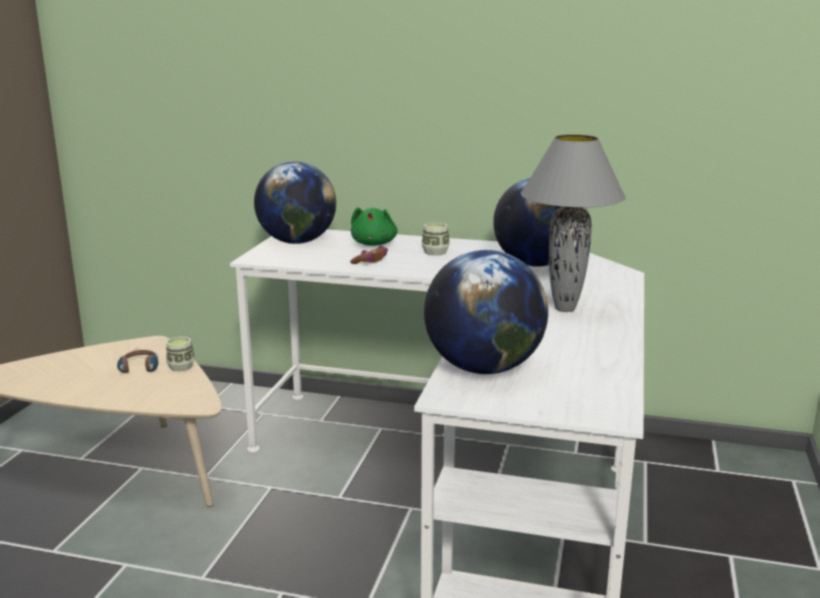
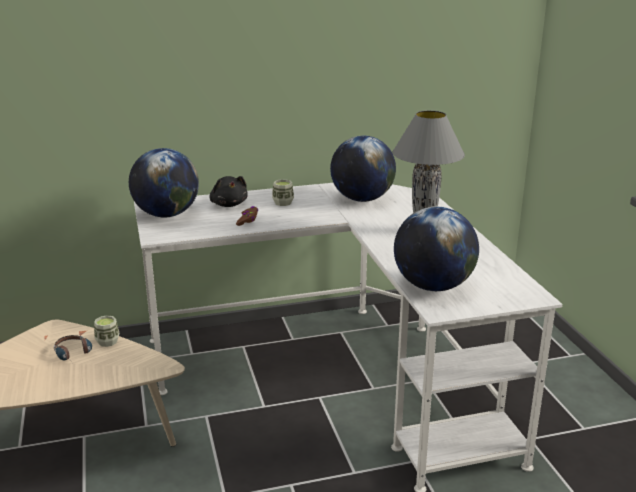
camera: 30 degrees left, 5 degrees up
green plush toy [351,207,398,246] -> black plush toy [209,176,248,207]

